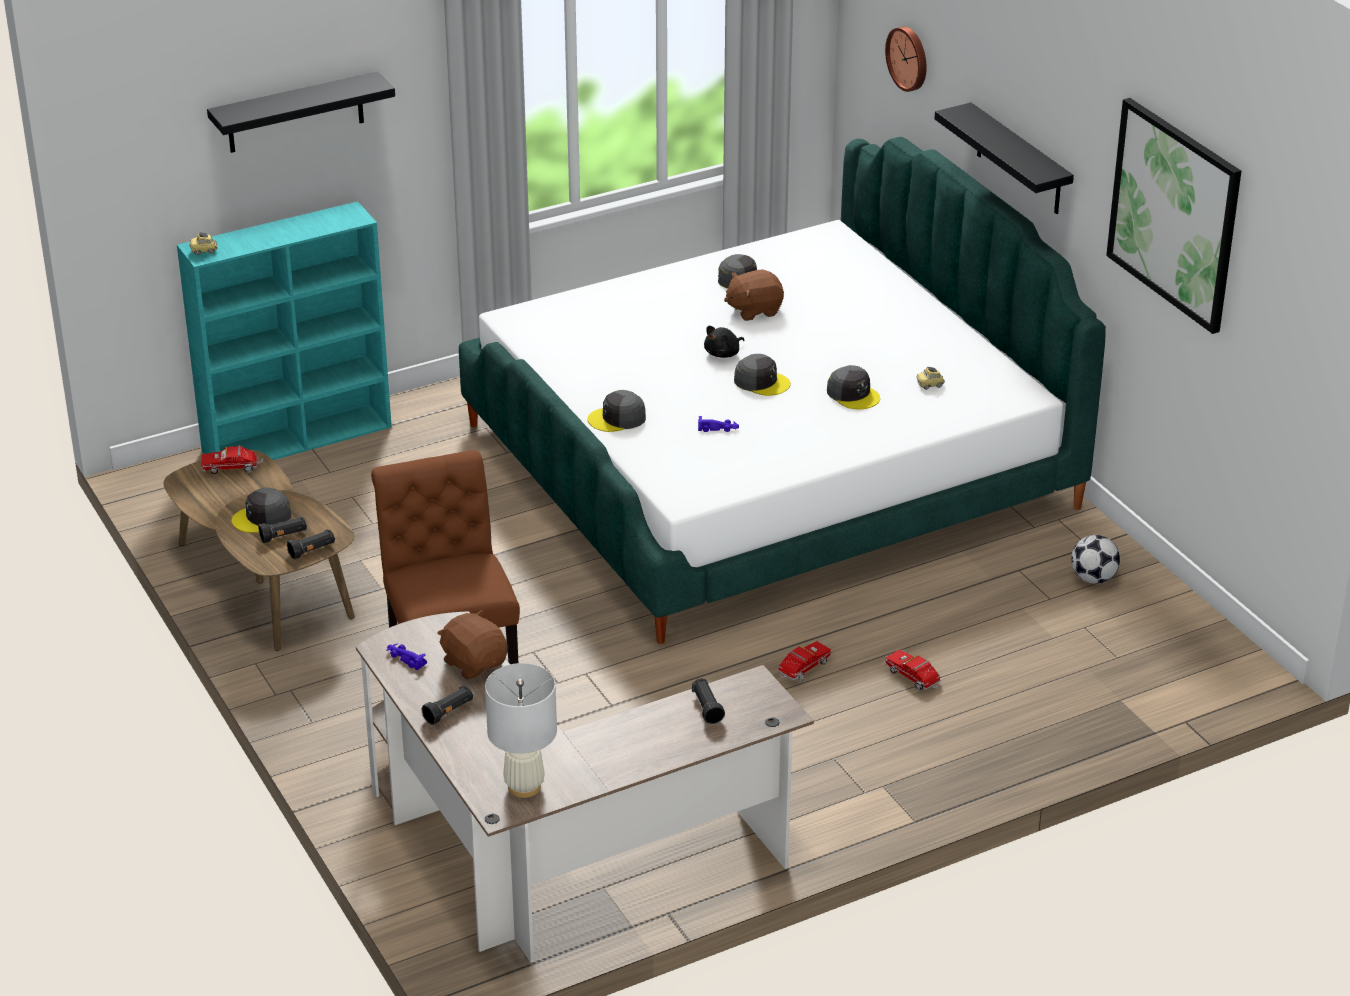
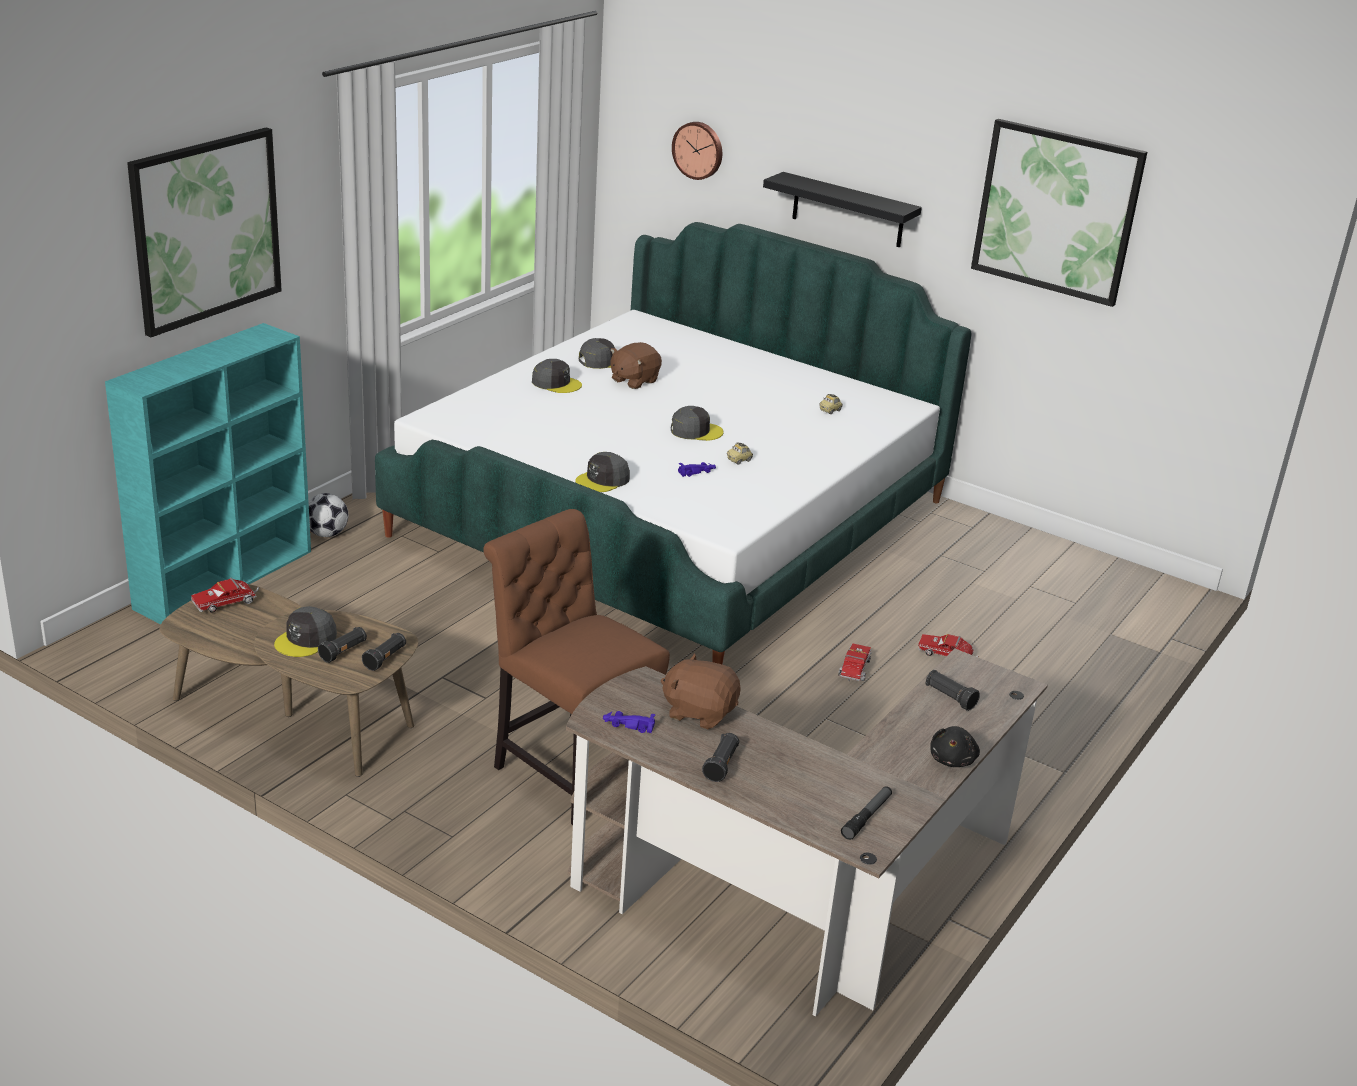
camera: 30 degrees left, 5 degrees down
toy car [189,232,218,255] -> toy car moved to [727,443,753,464]
black shelf [207,72,395,153] -> picture [127,128,282,337]
white table lamp [485,663,557,798] -> flashlight [841,786,892,840]
black plush toy [704,326,744,358] -> black plush toy moved to [930,726,980,767]
grey cap [827,365,880,409] -> grey cap moved to [532,359,582,393]
football [1071,535,1120,584] -> football moved to [308,493,348,537]

